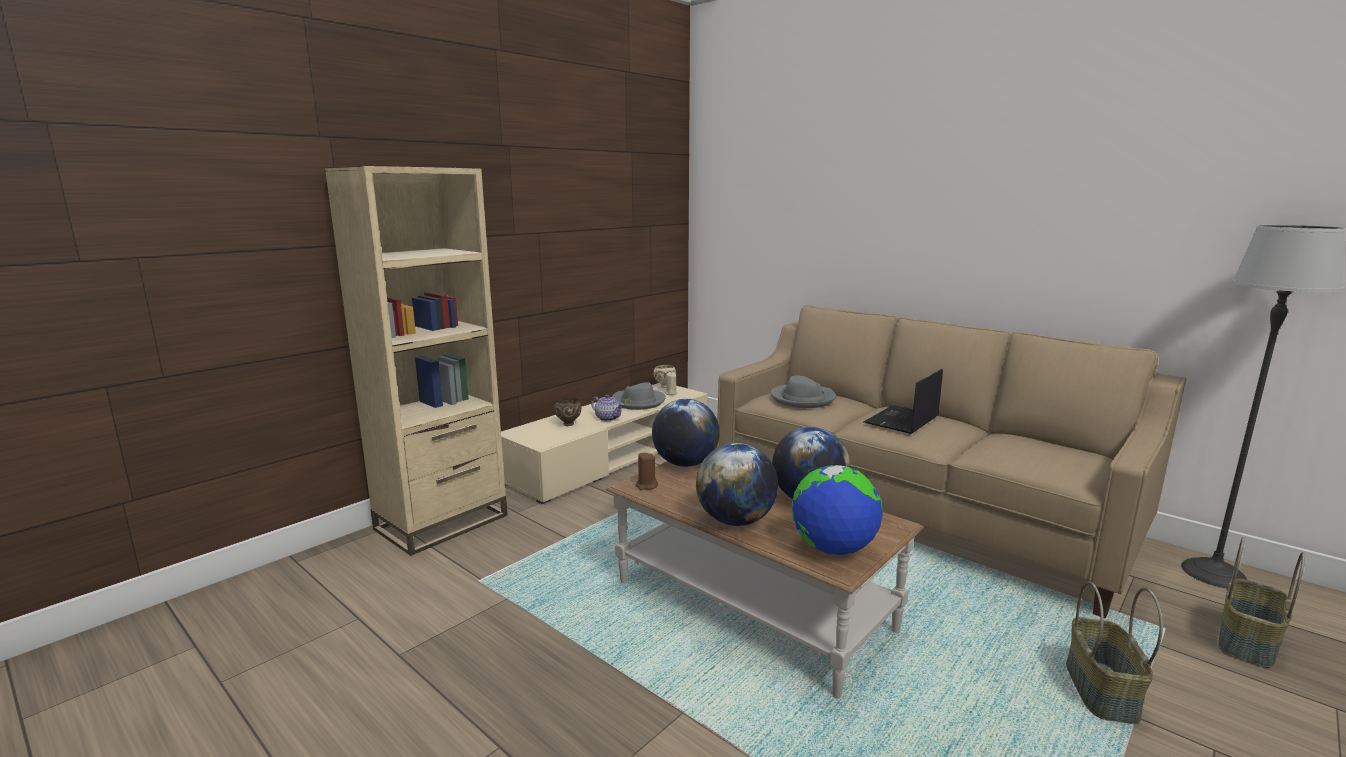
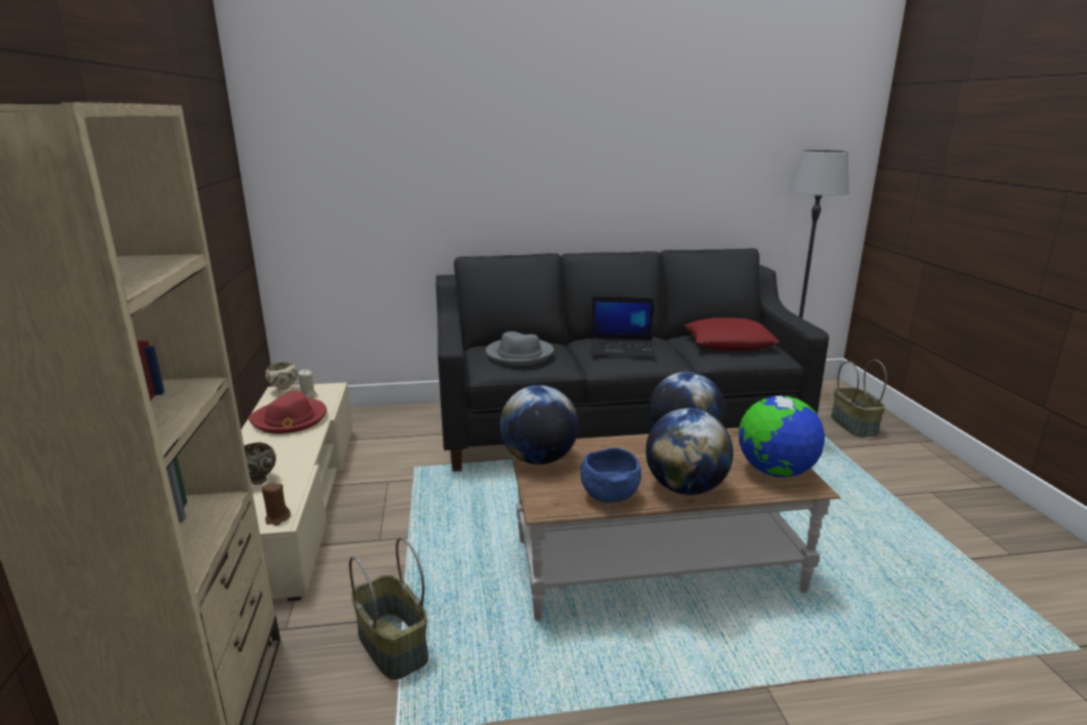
camera: 50 degrees left, 5 degrees up
teapot [591,395,624,421] -> none
grey hat [612,382,666,410] -> red hat [248,391,327,434]
brown candle [636,452,658,490] -> brown candle moved to [262,483,291,526]
beige sofa [717,305,1186,618] -> black sofa [436,248,829,472]
laptop [864,369,943,434] -> laptop turned 75 degrees counterclockwise [590,297,655,357]
basket [1066,582,1163,724] -> basket moved to [349,537,428,680]
none -> blue bowl [580,448,641,503]
none -> red pillow [684,318,779,351]

